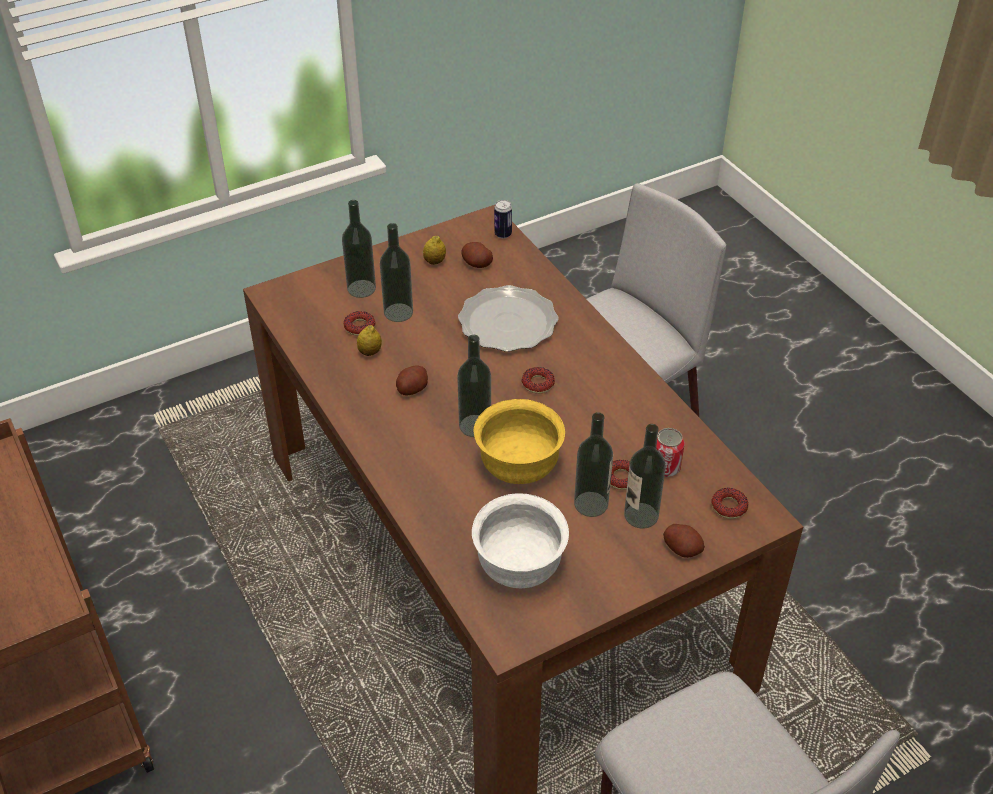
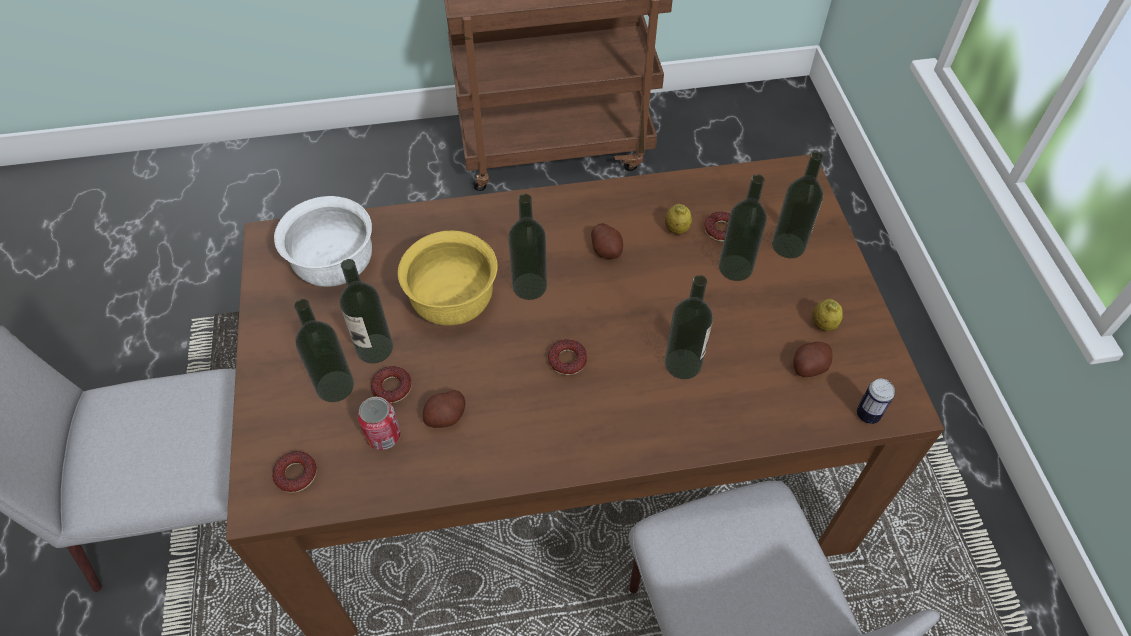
camera: 110 degrees right, 10 degrees up
plate [458,285,558,352] -> bottle [665,275,713,379]
potato [663,524,705,558] -> potato moved to [423,390,465,428]

